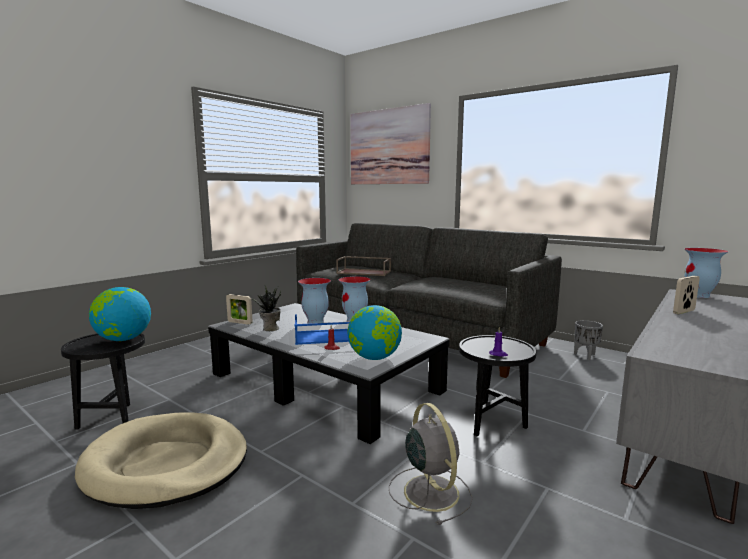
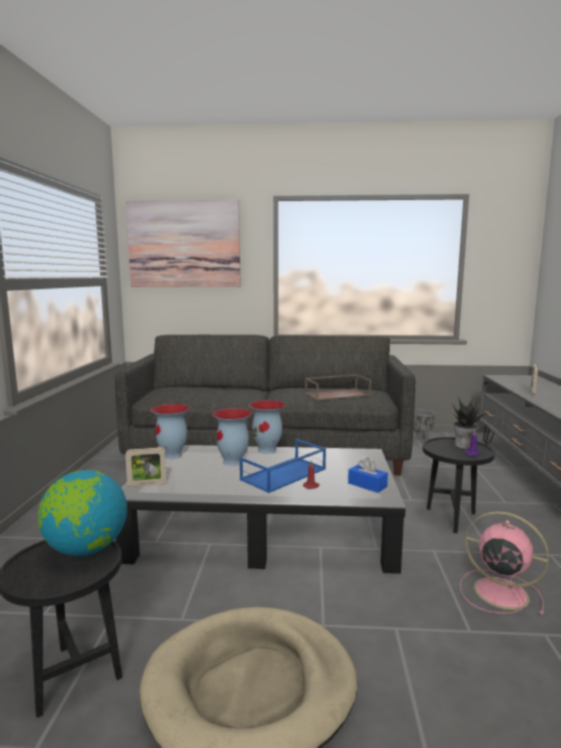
camera: 35 degrees left, 0 degrees up
potted plant [250,286,281,331] -> potted plant moved to [452,396,489,449]
brown tray [336,256,391,276] -> brown tray moved to [305,374,371,401]
globe [348,305,402,360] -> blue tissue box [348,457,388,493]
grey fan [389,403,473,525] -> pink fan [460,511,549,615]
vase [684,248,728,298] -> vase moved to [151,404,189,459]

